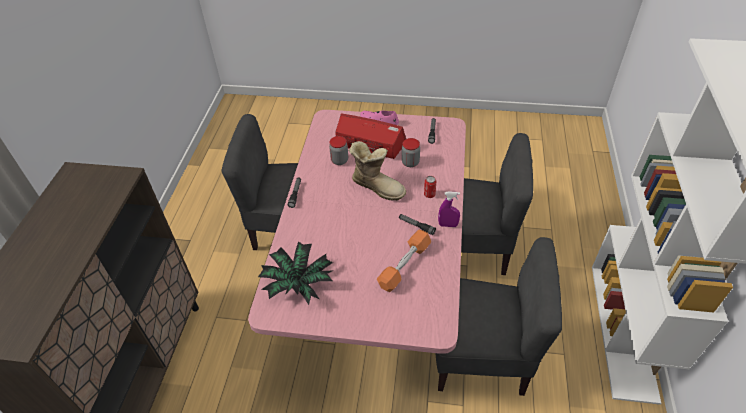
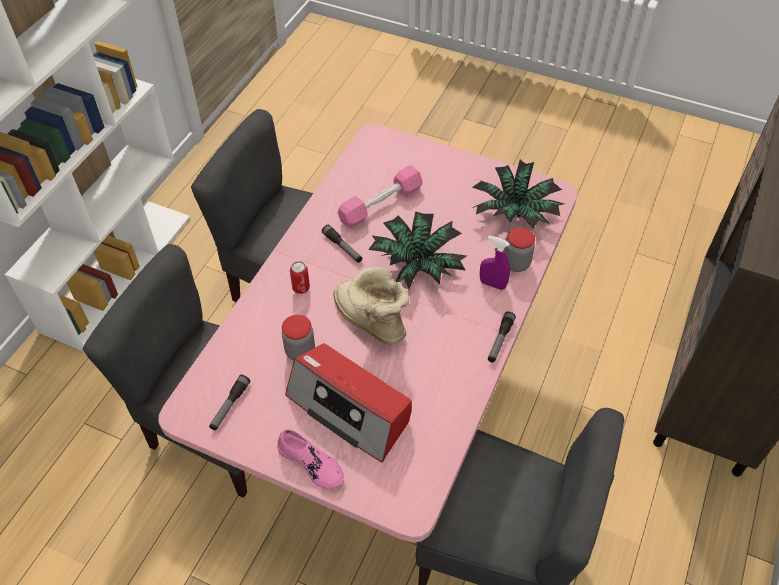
camera: 165 degrees left, 5 degrees up
jar [329,136,348,165] -> jar moved to [505,228,535,272]
orange dumbbell [377,230,431,292] -> pink dumbbell [338,165,423,228]
purple spray bottle [438,191,460,227] -> purple spray bottle moved to [480,236,510,290]
none -> potted plant [368,211,467,289]

